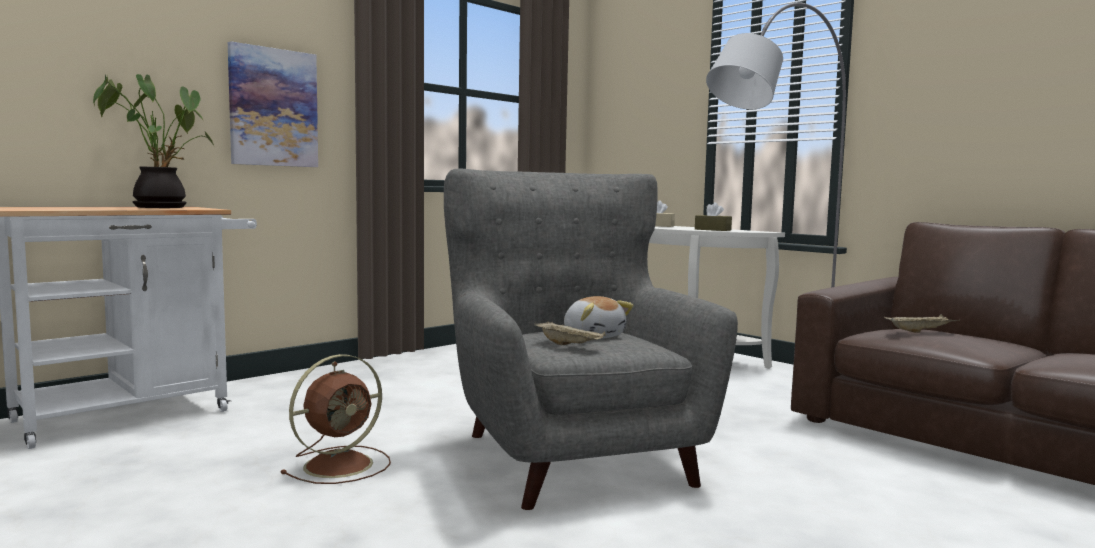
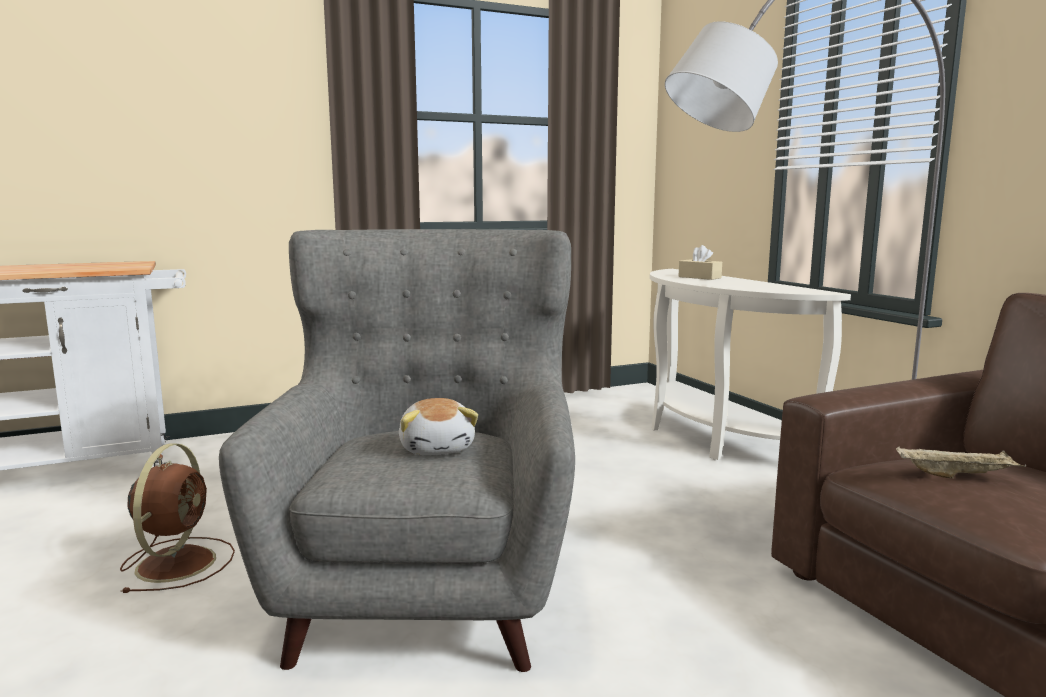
camera: 20 degrees right, 5 degrees up
potted plant [93,74,214,208] -> none
picture [228,41,318,167] -> none
brown fan [280,354,391,484] -> brown fan turned 60 degrees counterclockwise [120,443,235,593]
beige tray [534,321,606,346] -> none
brown tissue box [695,202,732,231] -> none

